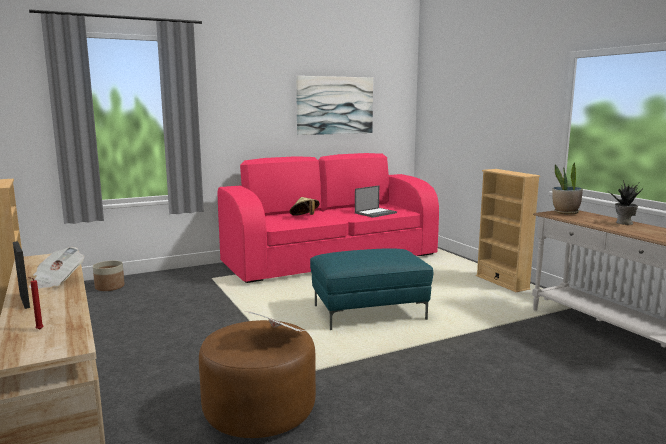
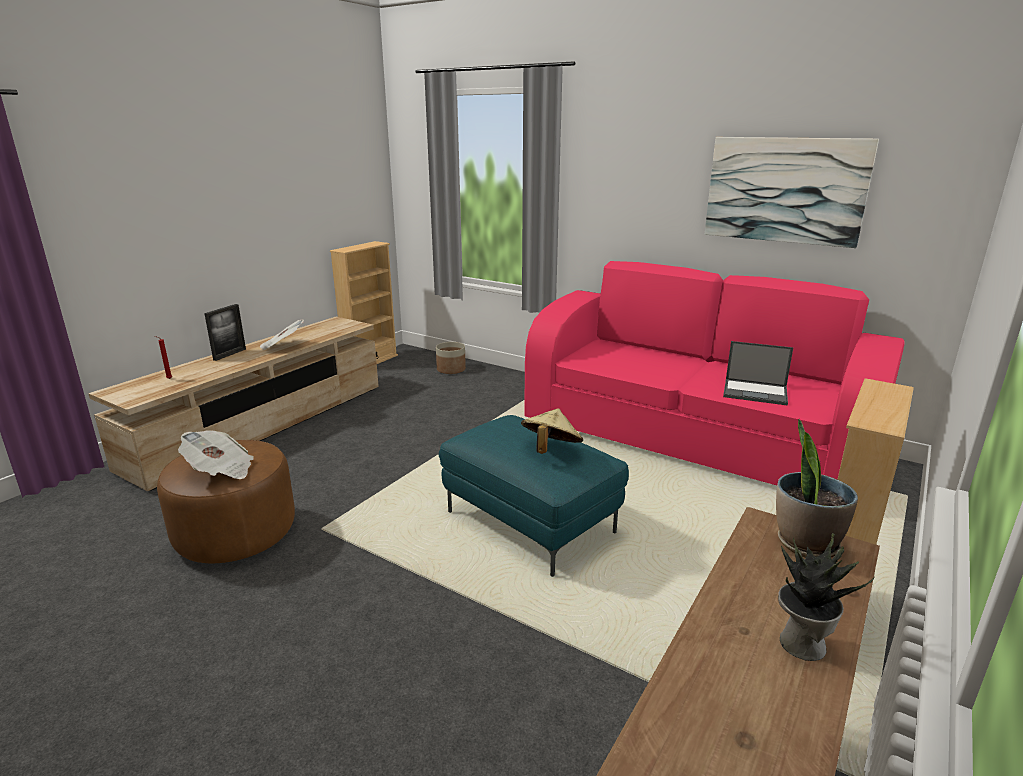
camera: 60 degrees right, 10 degrees up
beige hat [290,197,319,216] -> beige hat moved to [521,408,583,454]

